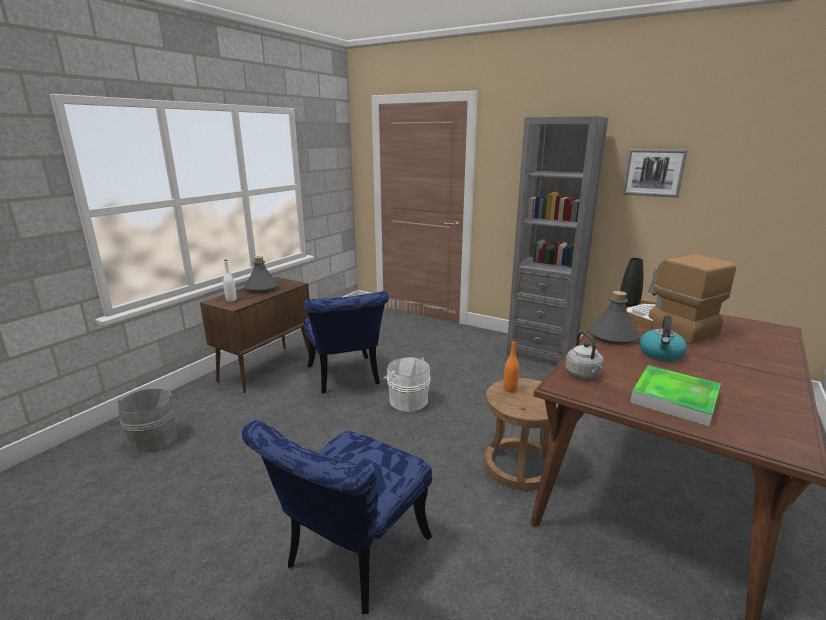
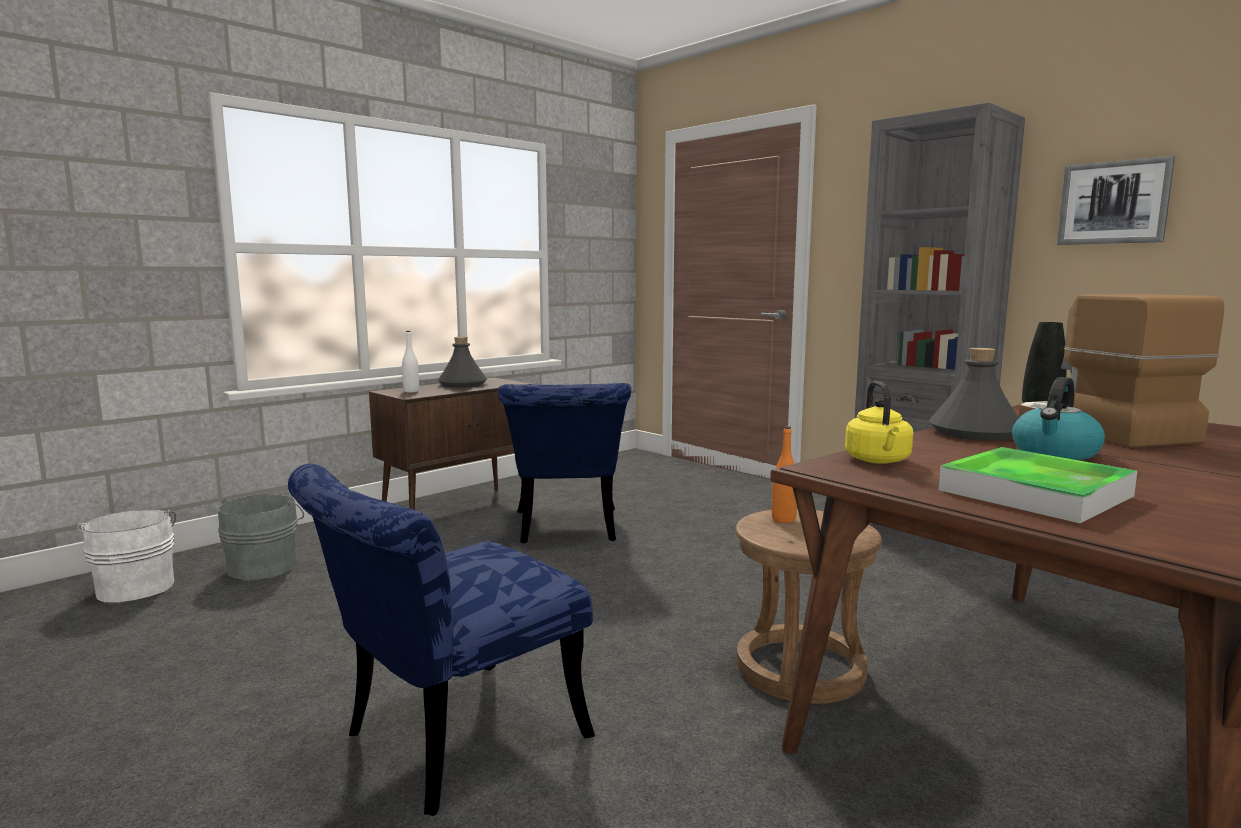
camera: 15 degrees right, 10 degrees down
white bucket [383,357,431,412] -> white bucket moved to [77,510,176,602]
grey kettle [565,331,604,378] -> yellow kettle [845,381,913,464]

